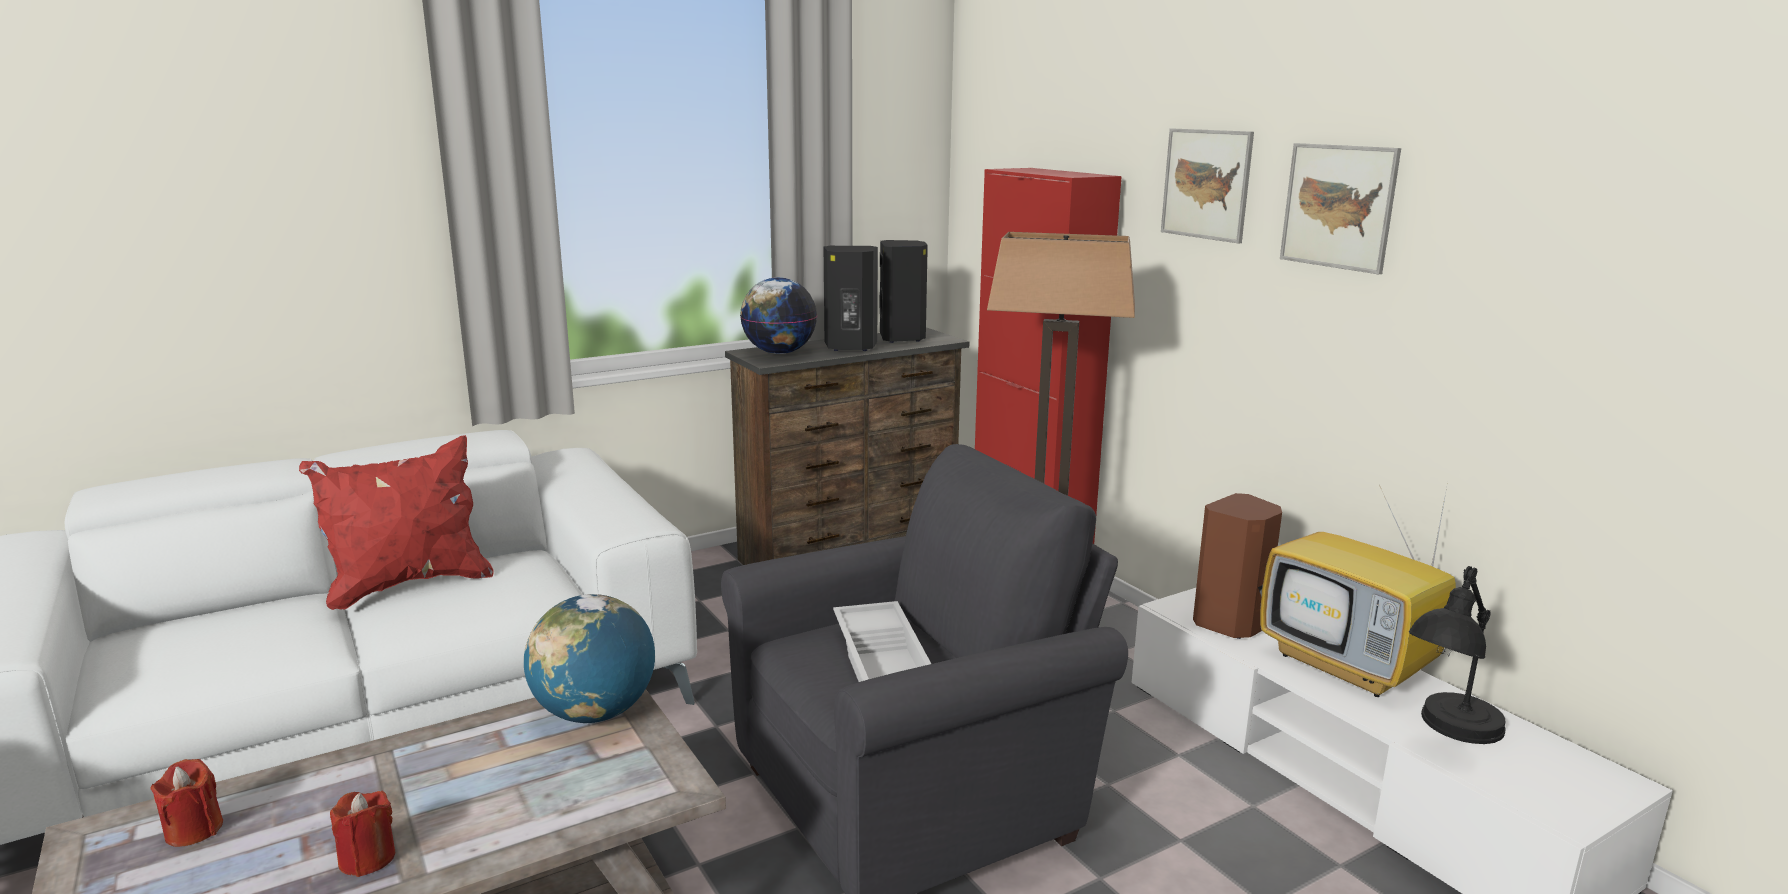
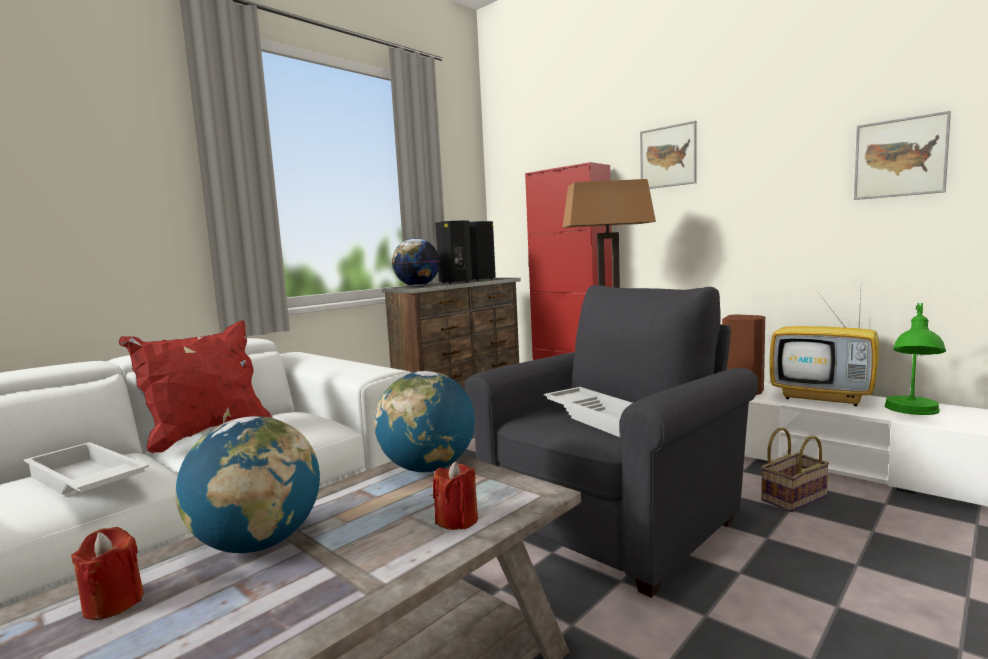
camera: 15 degrees left, 10 degrees down
red candle [330,791,395,877] -> red candle moved to [433,461,478,530]
picture [1280,143,1401,274] -> picture moved to [854,111,951,200]
black table lamp [1409,566,1506,744] -> green table lamp [885,303,946,415]
none -> white tray [24,442,149,495]
none -> globe [175,416,320,553]
none -> basket [761,427,829,512]

